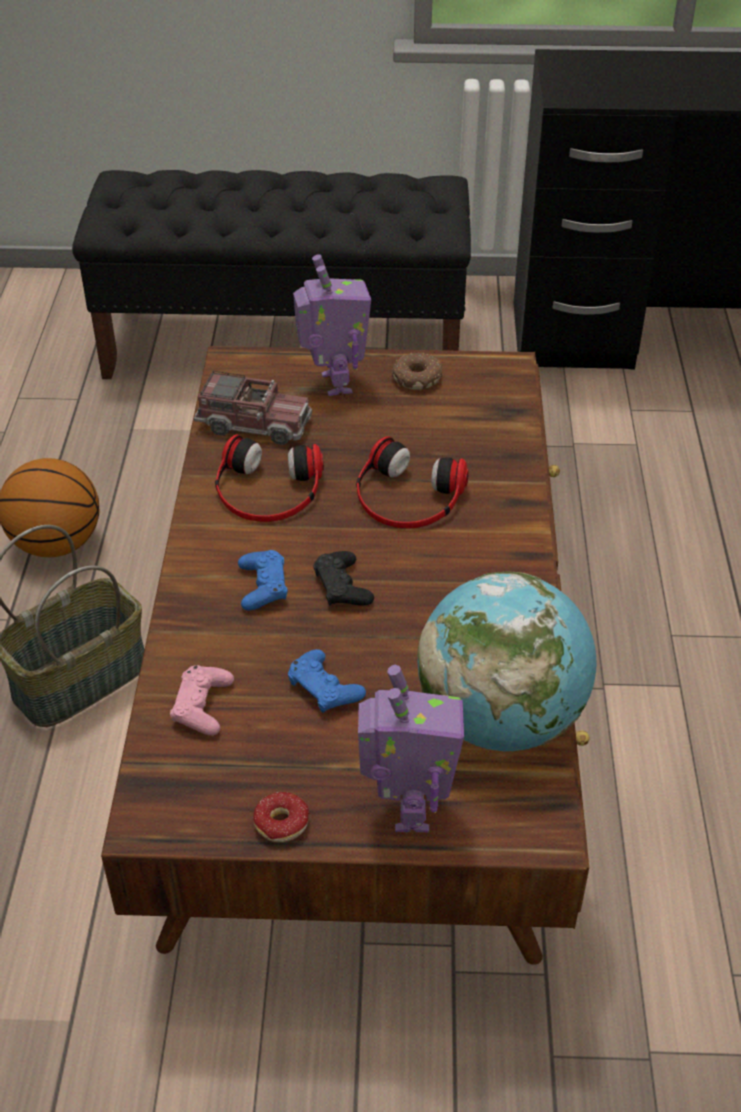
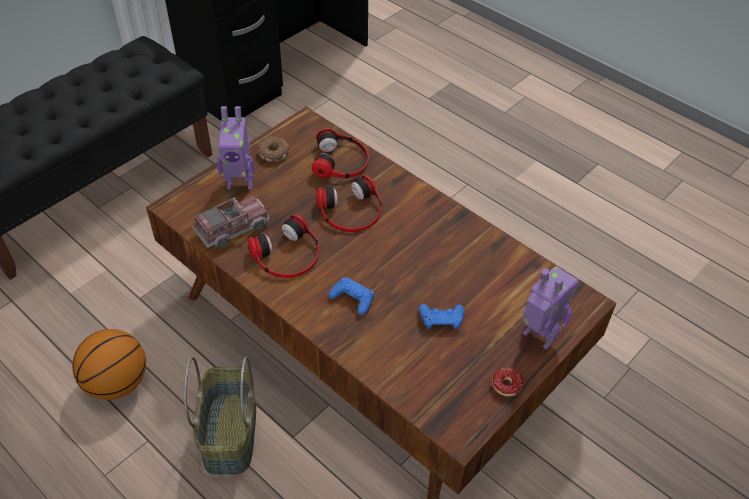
camera: 50 degrees left, 5 degrees up
pink game controller [170,665,234,735] -> none
toy robot [293,254,371,396] -> toy robot turned 150 degrees clockwise [217,106,254,189]
black game controller [313,551,374,606] -> none
globe [418,572,597,751] -> none
none -> headphones [312,128,369,178]

